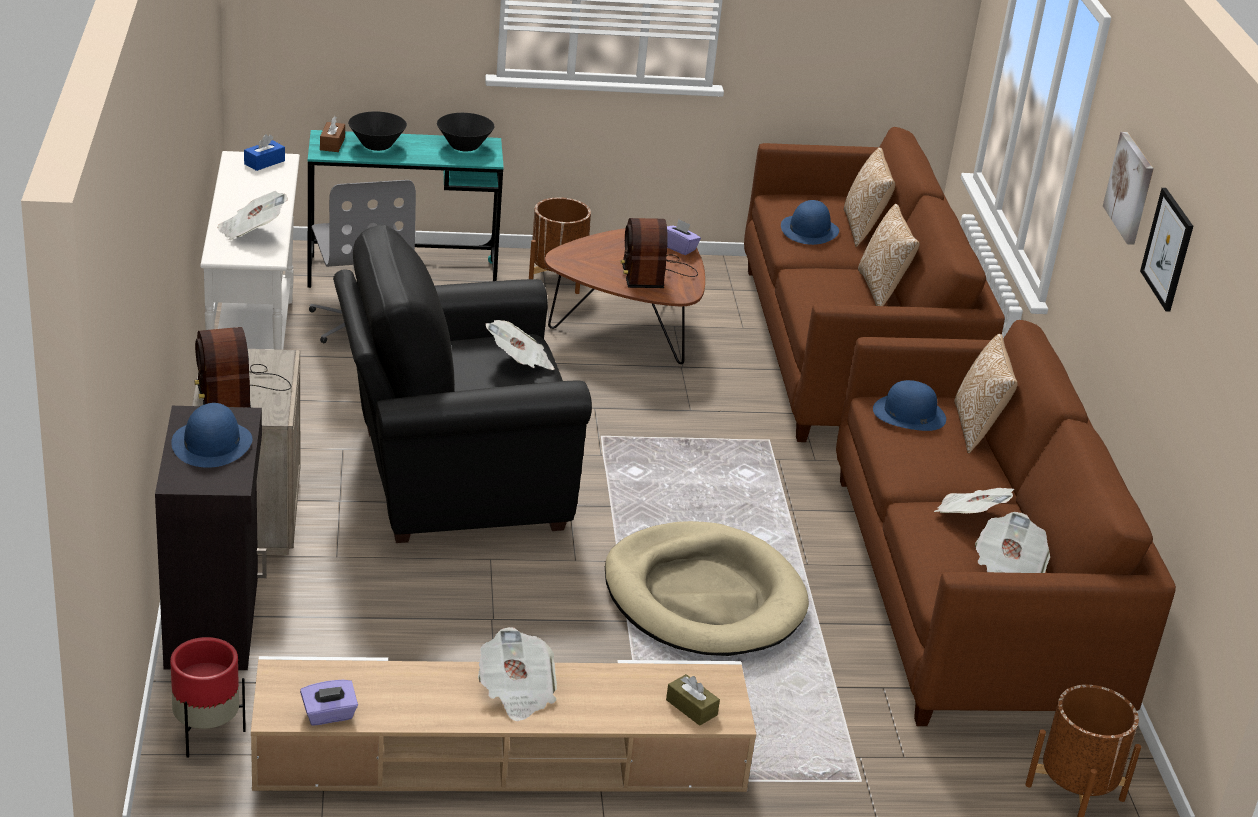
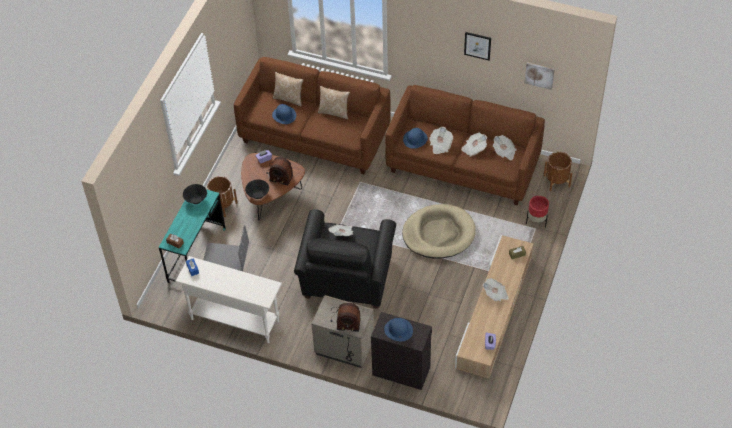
camera: 60 degrees left, 20 degrees up
red planter [170,637,246,758] -> red planter moved to [526,196,549,228]
newspaper [217,191,288,240] -> newspaper moved to [429,127,453,154]
black bowl [348,111,407,151] -> black bowl moved to [245,179,269,199]
pillow [954,334,1018,453] -> none
picture [1103,132,1154,245] -> picture moved to [525,62,555,90]

